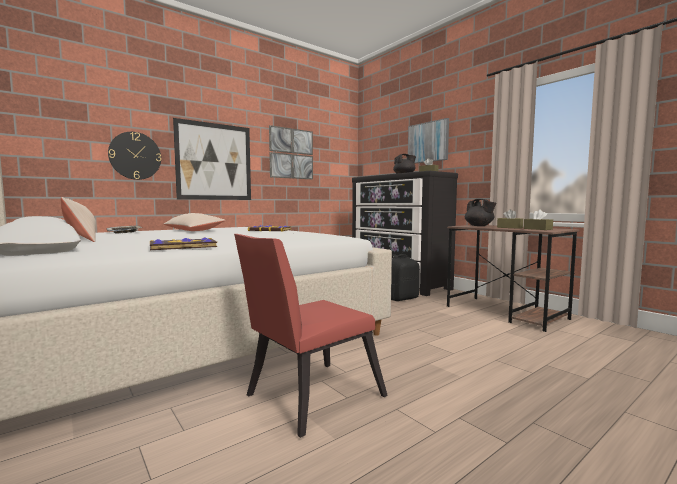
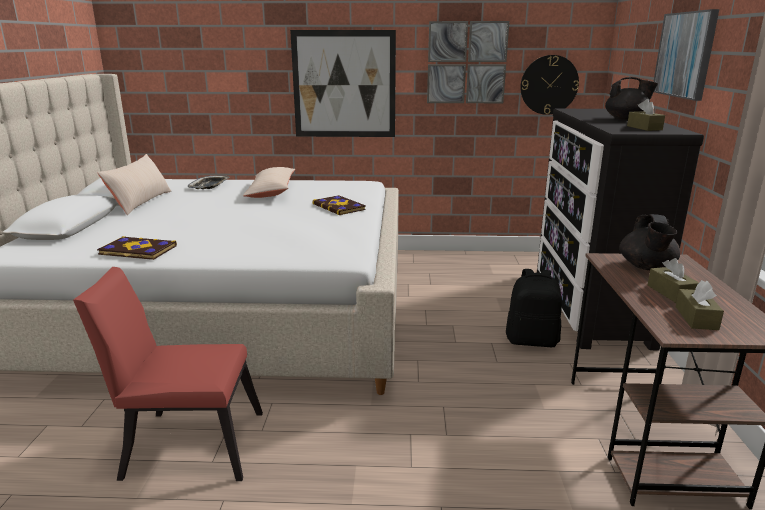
camera: 40 degrees right, 15 degrees up
wall clock [108,132,161,180] -> wall clock moved to [520,55,579,115]

